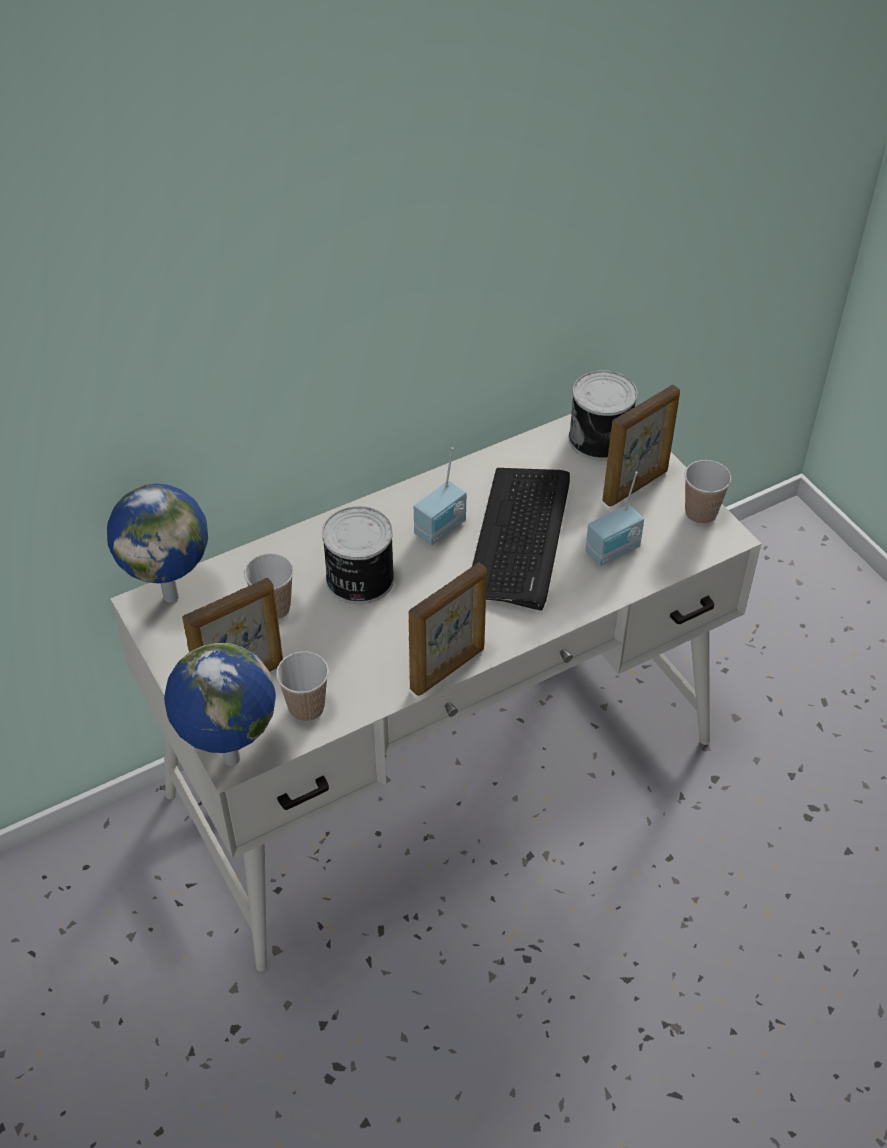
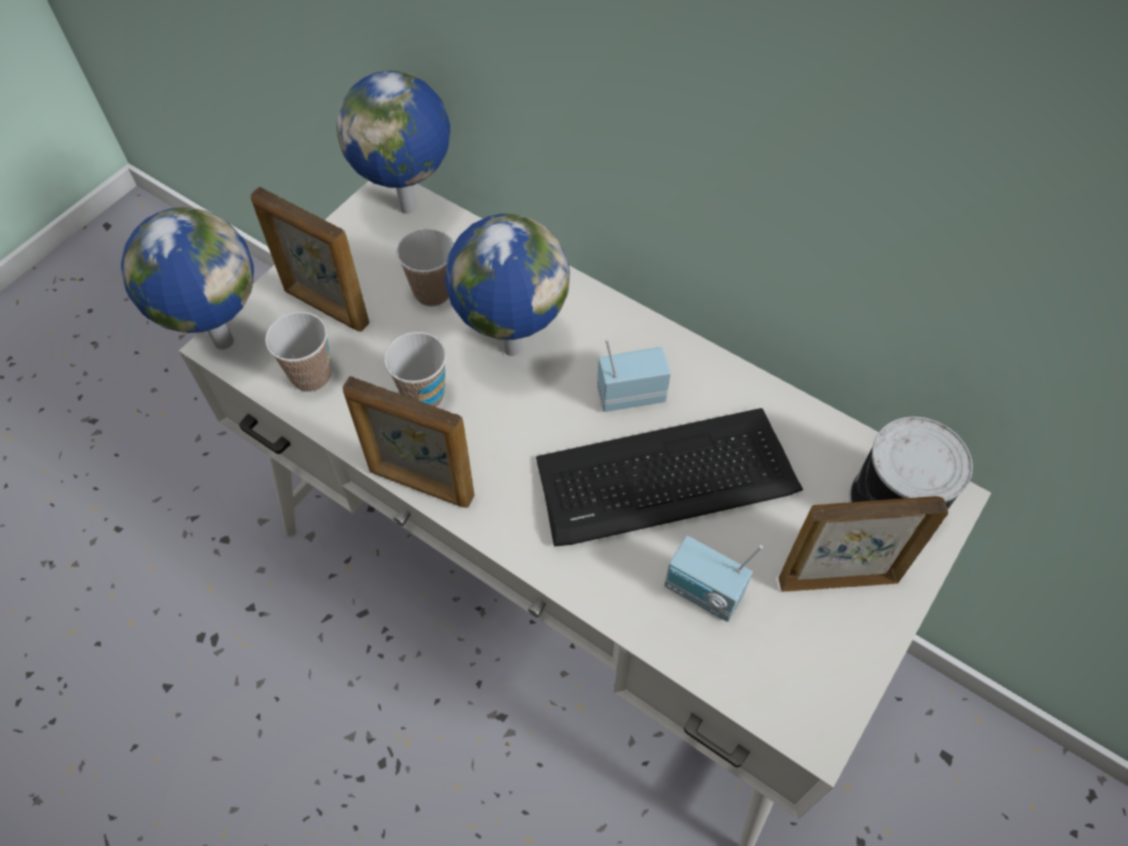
camera: 65 degrees right, 10 degrees up
can [322,506,395,604] -> globe [445,214,570,356]
radio [414,447,466,545] -> radio turned 150 degrees clockwise [597,339,671,412]
picture frame [602,385,680,507] -> picture frame turned 150 degrees clockwise [779,496,949,592]
cup [684,460,732,524] -> cup moved to [384,332,447,407]

